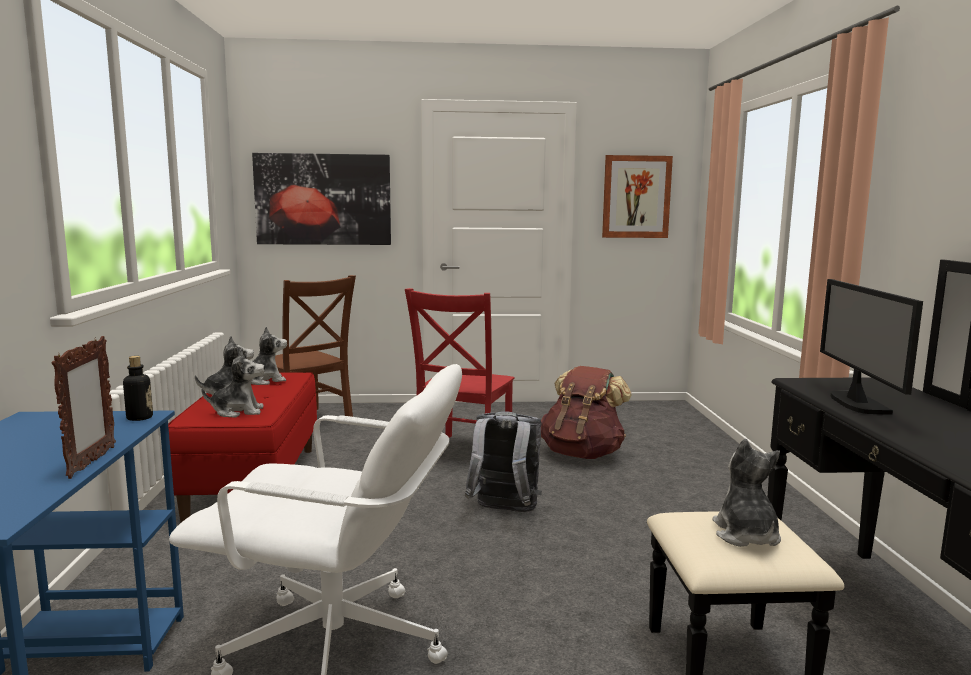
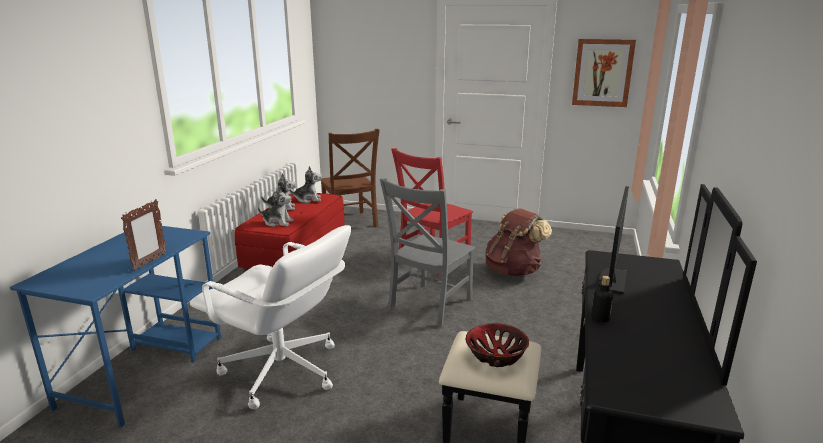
camera: 20 degrees right, 10 degrees up
bottle [123,356,153,421] -> bottle moved to [591,276,613,323]
picture [252,153,391,245] -> none
grey backpack [465,411,542,512] -> grey chair [380,178,476,327]
plush toy [712,438,781,547] -> bowl [466,323,529,367]

